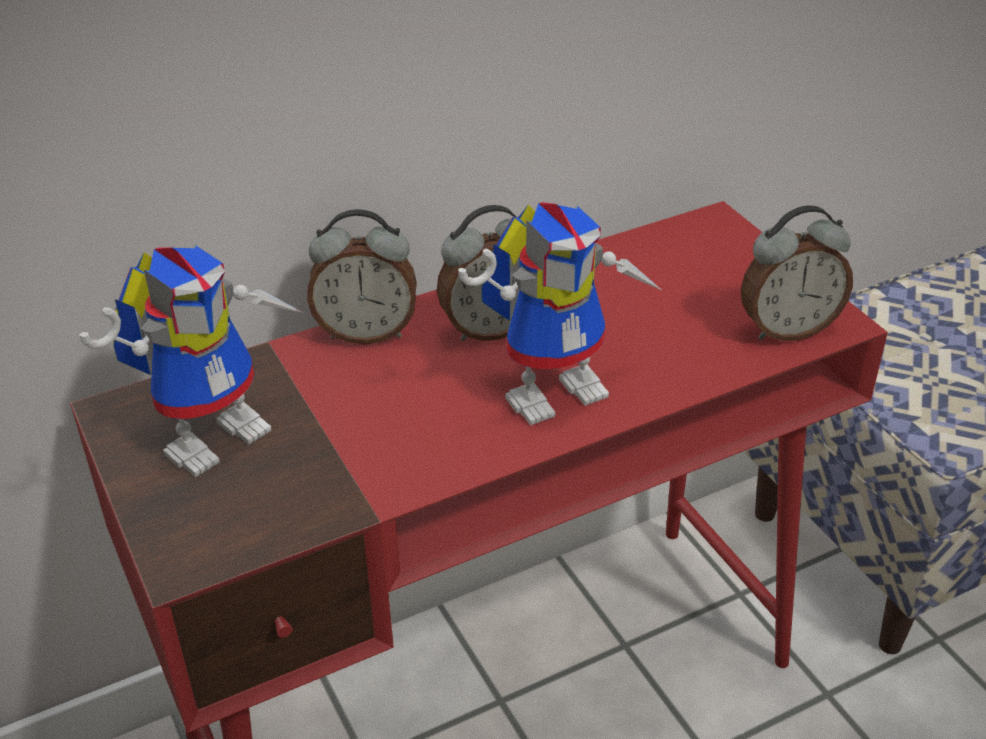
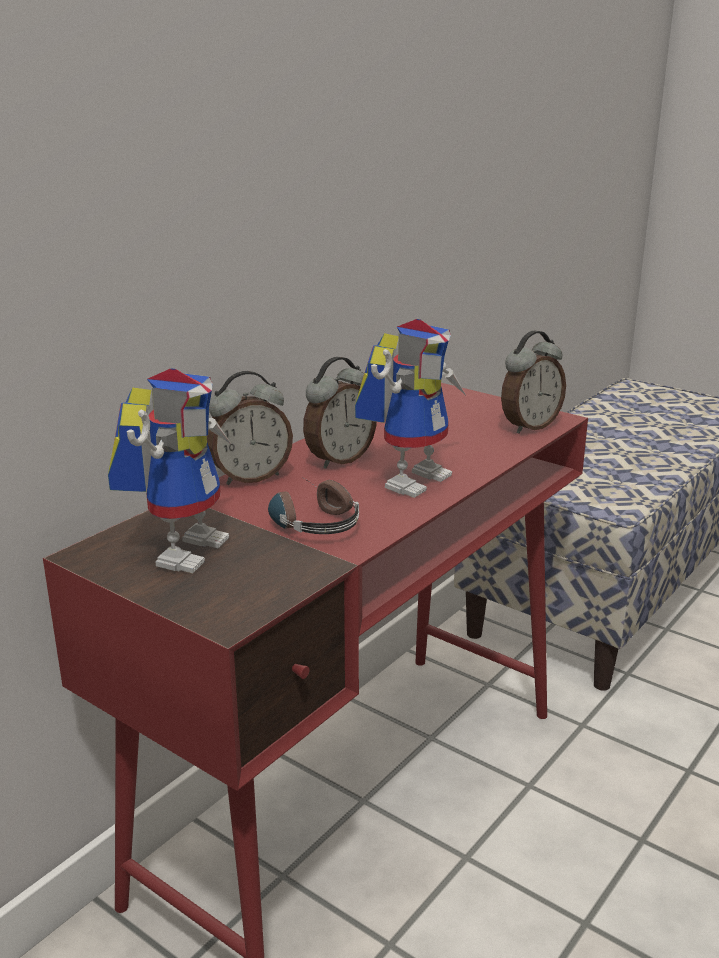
camera: 25 degrees left, 15 degrees down
none -> headphones [268,478,359,534]

